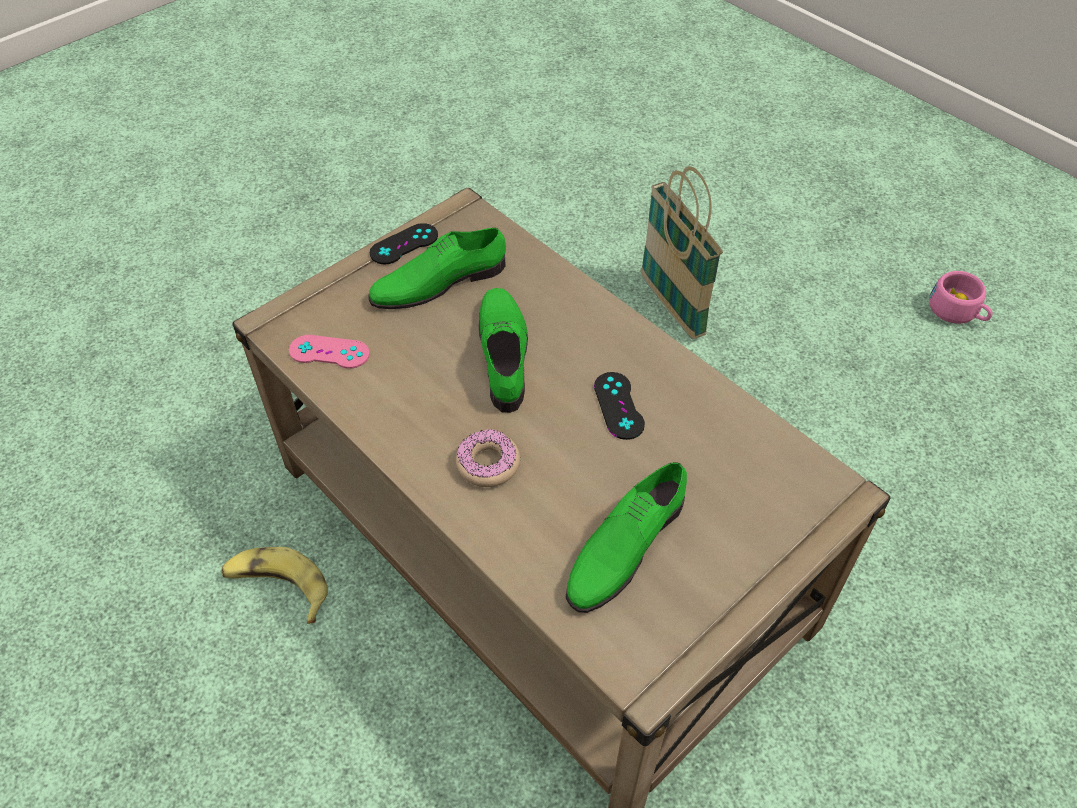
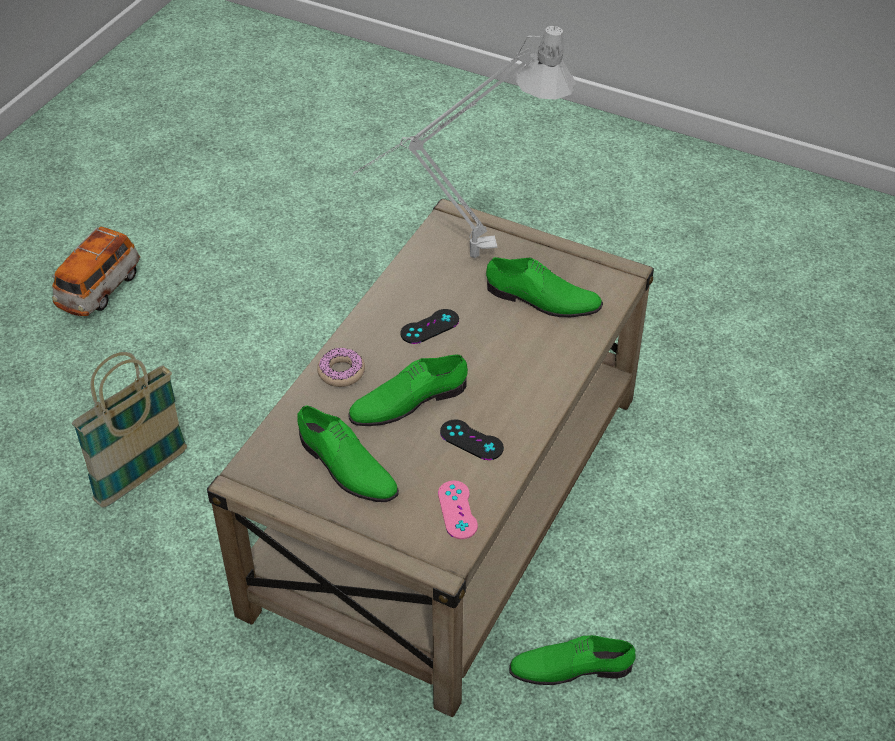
camera: 110 degrees left, 5 degrees down
banana [222,547,328,624] -> green shoe [509,635,635,685]
black game controller [370,223,438,264] -> black game controller moved to [440,419,504,460]
donut [456,429,520,487] -> donut moved to [317,348,365,387]
pink cup [929,271,993,324] -> toy car [52,227,140,316]
none -> grey table lamp [352,25,576,258]

